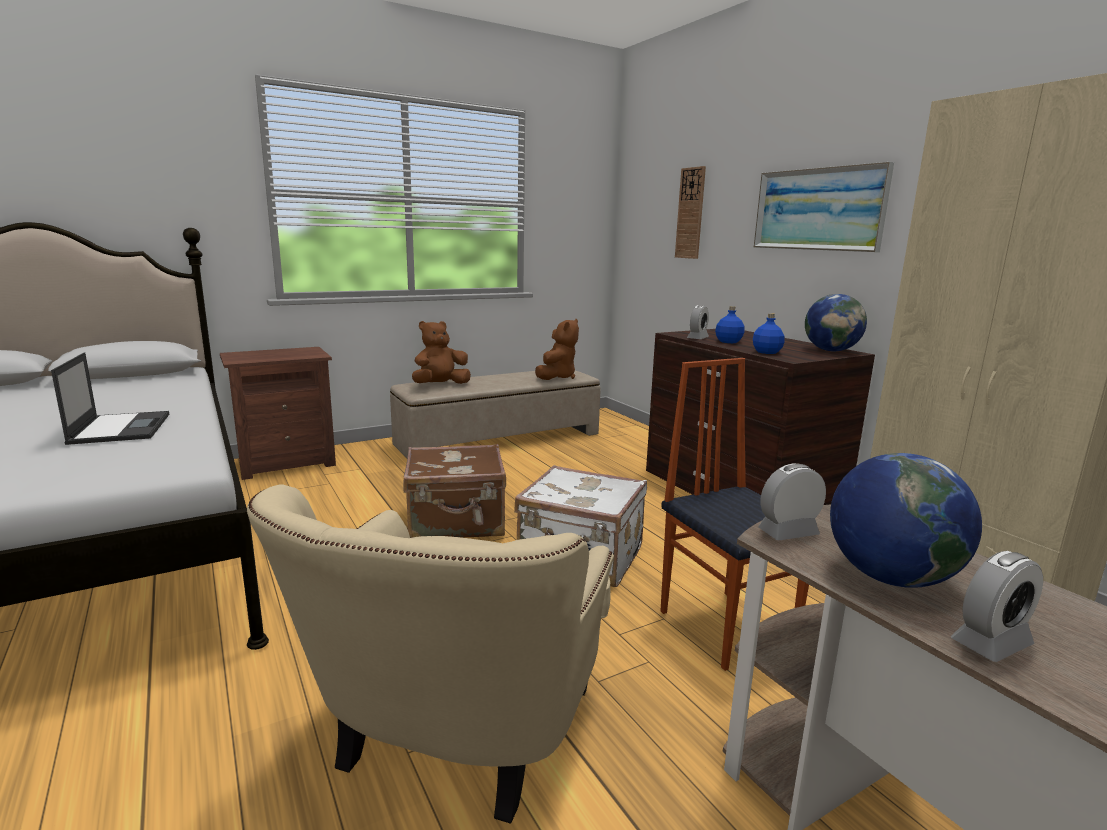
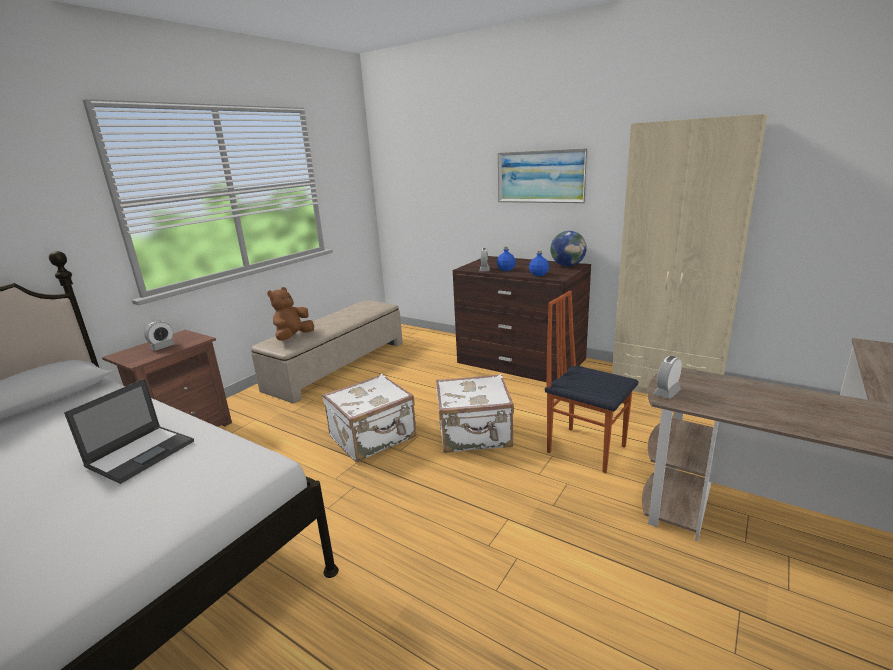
camera: 25 degrees left, 5 degrees up
laptop [51,352,169,445] -> laptop turned 75 degrees clockwise [64,378,194,484]
beige armchair [247,484,614,824] -> none
brown suitcase [404,444,506,538] -> white suitcase [322,374,417,462]
brown plush toy [535,319,579,380] -> none
wall clock [675,166,706,259] -> none
globe [830,453,982,588] -> none
alarm clock [951,551,1043,662] -> alarm clock moved to [144,321,175,351]

